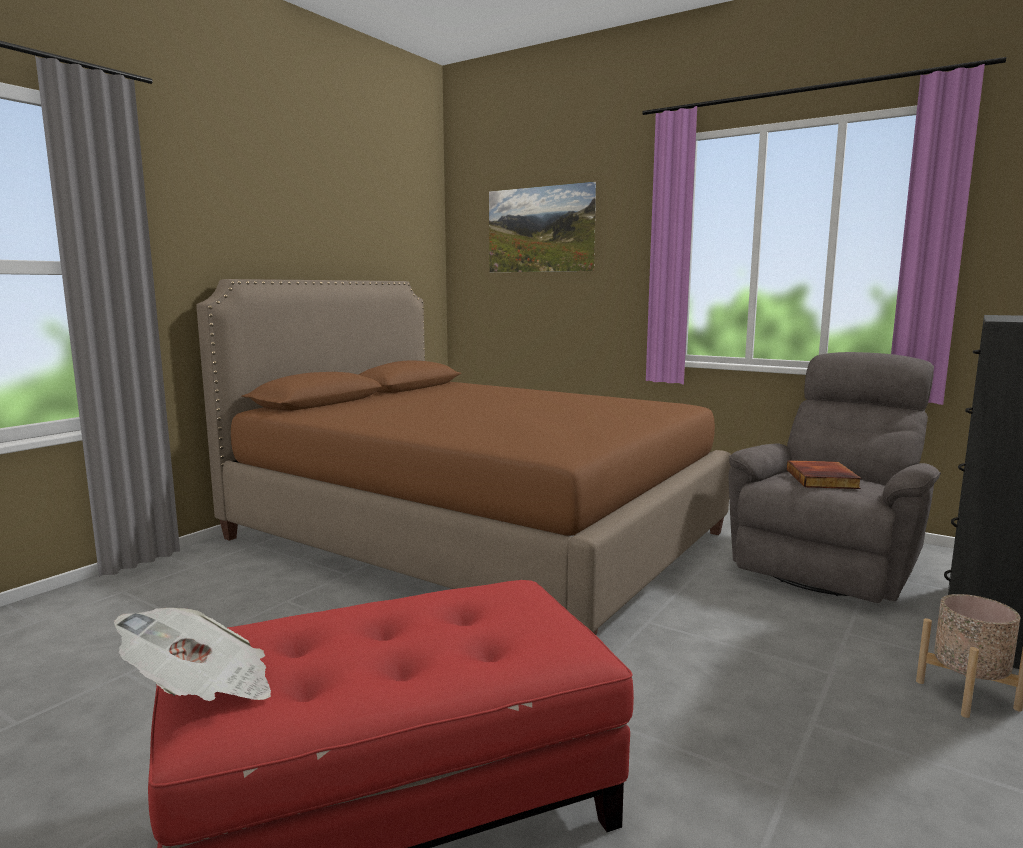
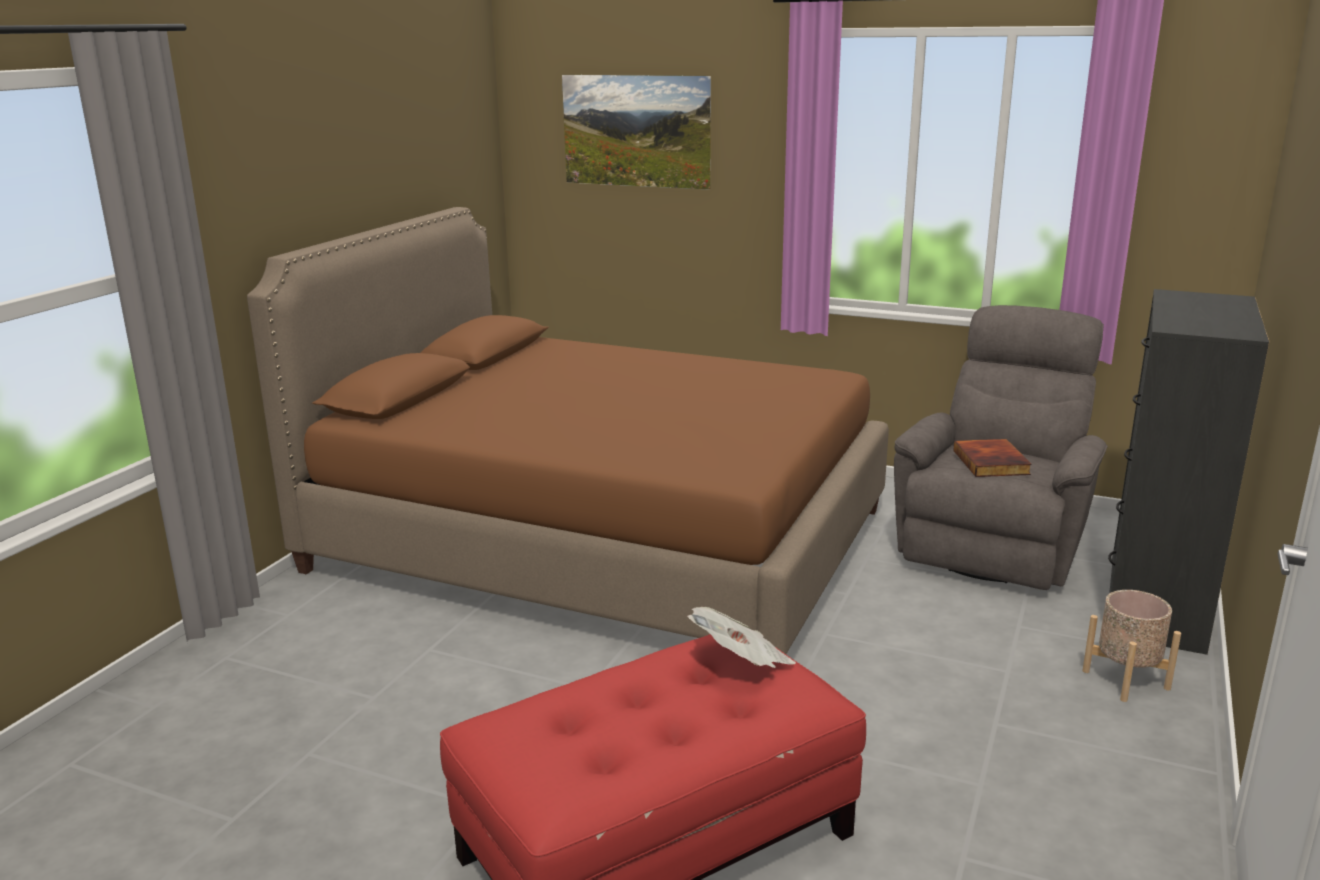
camera: 10 degrees left, 10 degrees up
newspaper [114,608,271,701] -> newspaper moved to [687,607,796,668]

